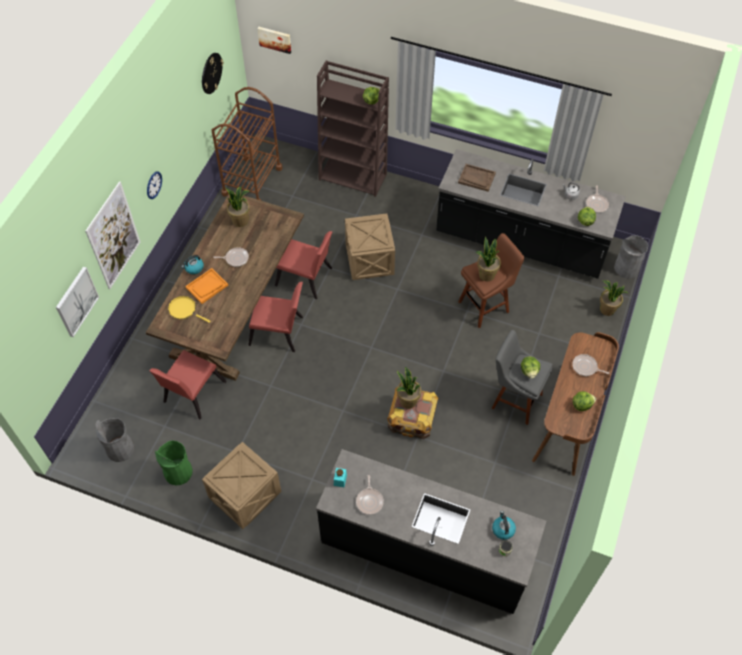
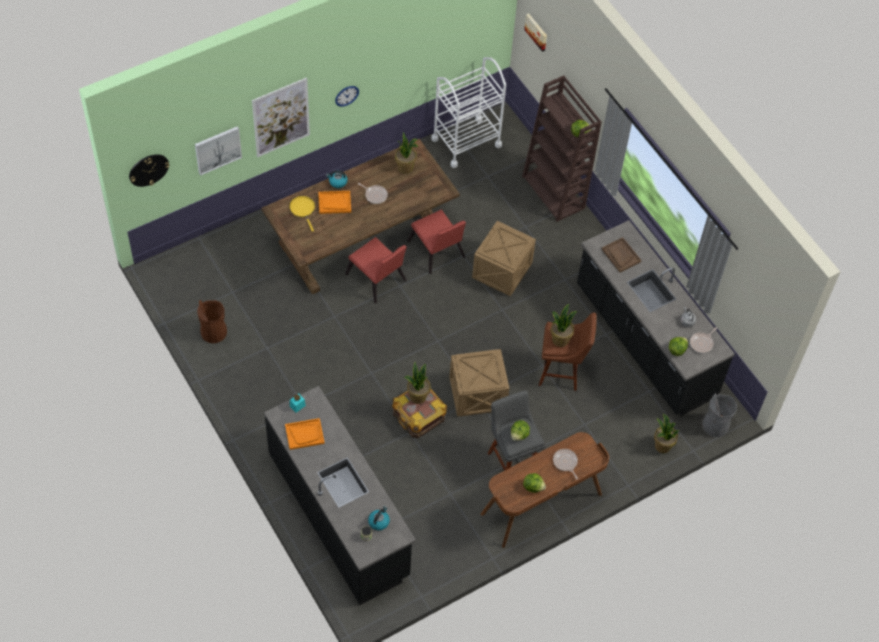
camera: 35 degrees right, 0 degrees up
grey trash can [95,418,134,462] -> none
red chair [149,350,227,420] -> none
green trash can [155,440,193,486] -> brown trash can [197,300,227,343]
wall clock [202,53,223,94] -> wall clock moved to [129,154,169,187]
crate [202,442,281,529] -> crate moved to [449,349,510,417]
brown cart [211,87,282,201] -> white cart [431,57,506,168]
frying pan [356,475,384,515] -> orange tray [285,418,325,450]

